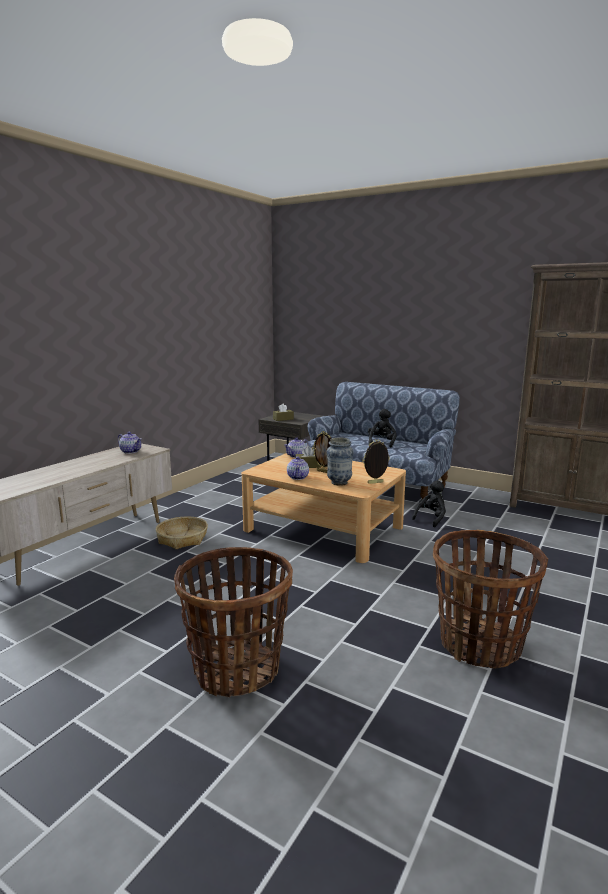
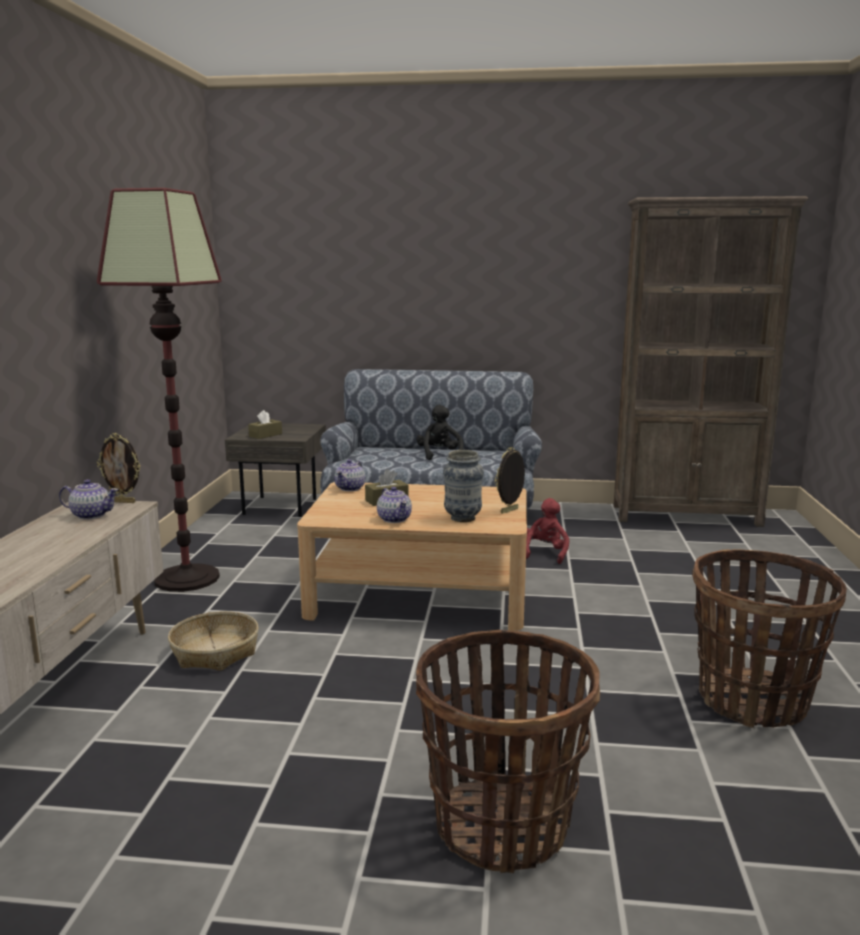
camera: 25 degrees left, 0 degrees up
picture frame [312,431,332,473] -> picture frame moved to [97,433,141,503]
black plush toy [412,480,446,527] -> red plush toy [526,498,569,564]
none -> floor lamp [97,188,222,592]

